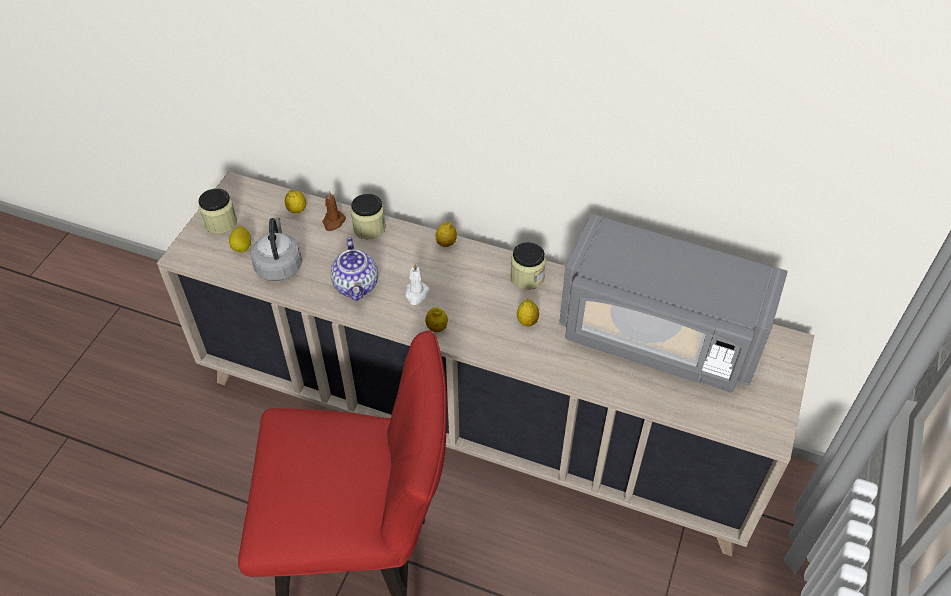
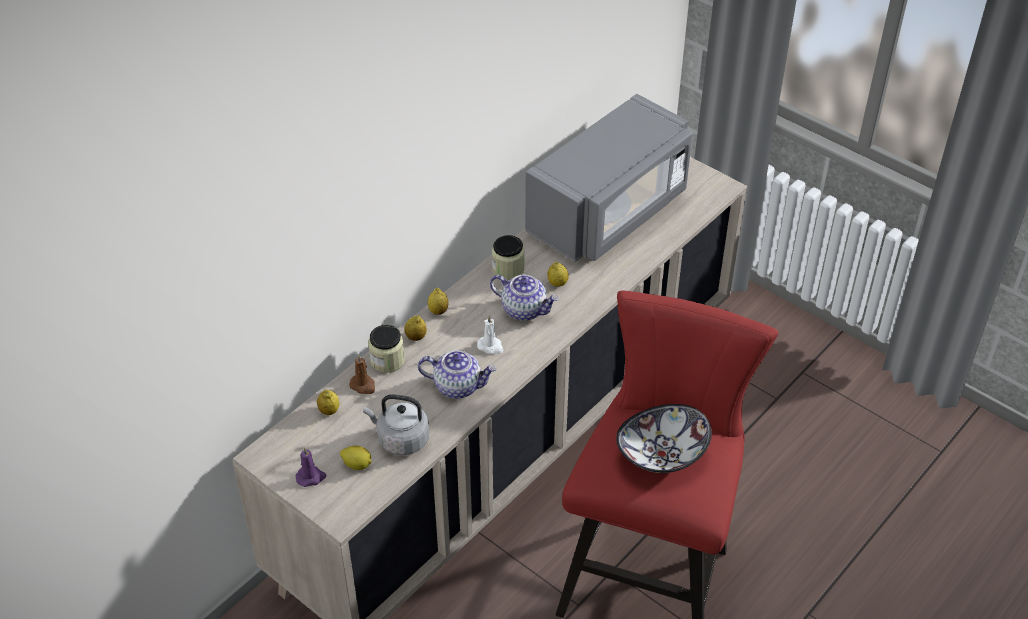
camera: 70 degrees left, 5 degrees down
jar [198,188,237,234] -> purple candle [296,447,326,487]
lemon [425,307,448,332] -> lemon moved to [405,315,427,341]
none -> teapot [490,274,559,321]
none -> bowl [616,404,712,473]

